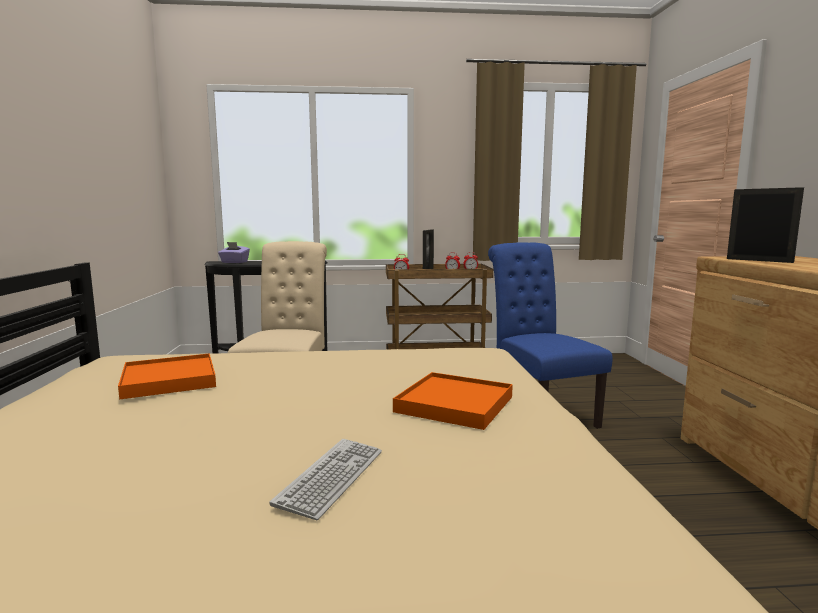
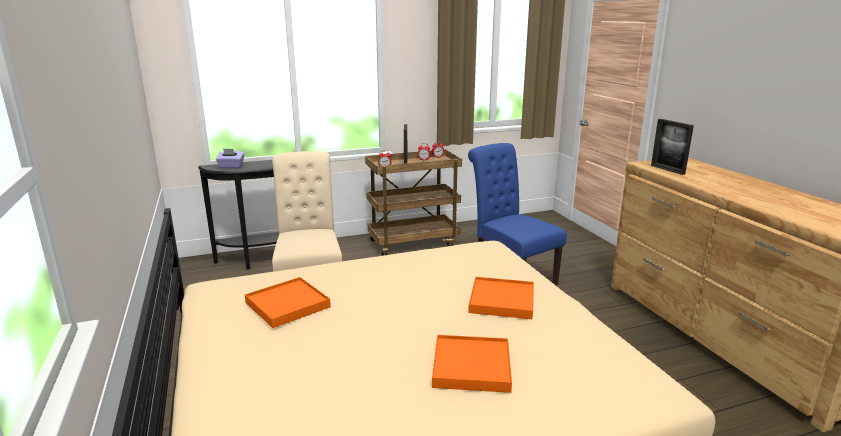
camera: 15 degrees left, 10 degrees up
keyboard [269,439,382,520] -> orange tray [432,335,512,393]
picture frame [727,187,804,263] -> picture frame turned 150 degrees counterclockwise [651,119,694,175]

